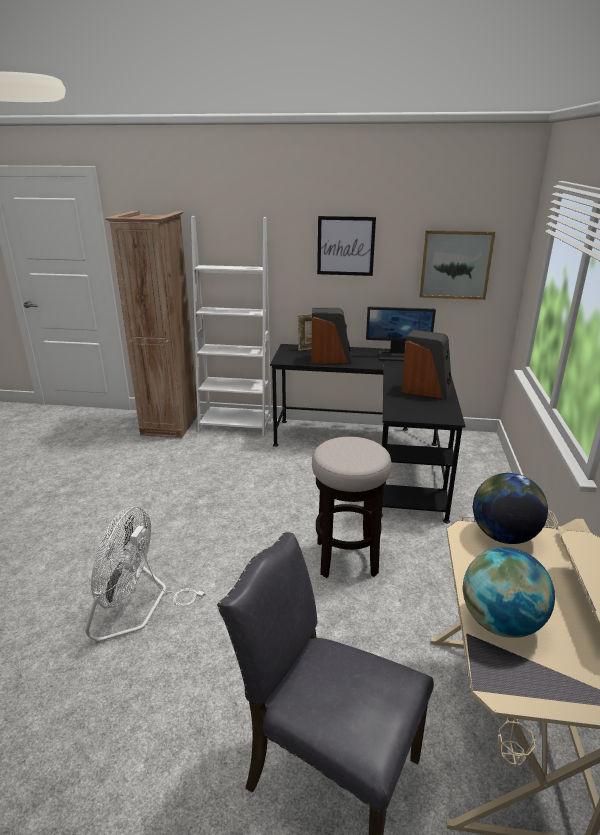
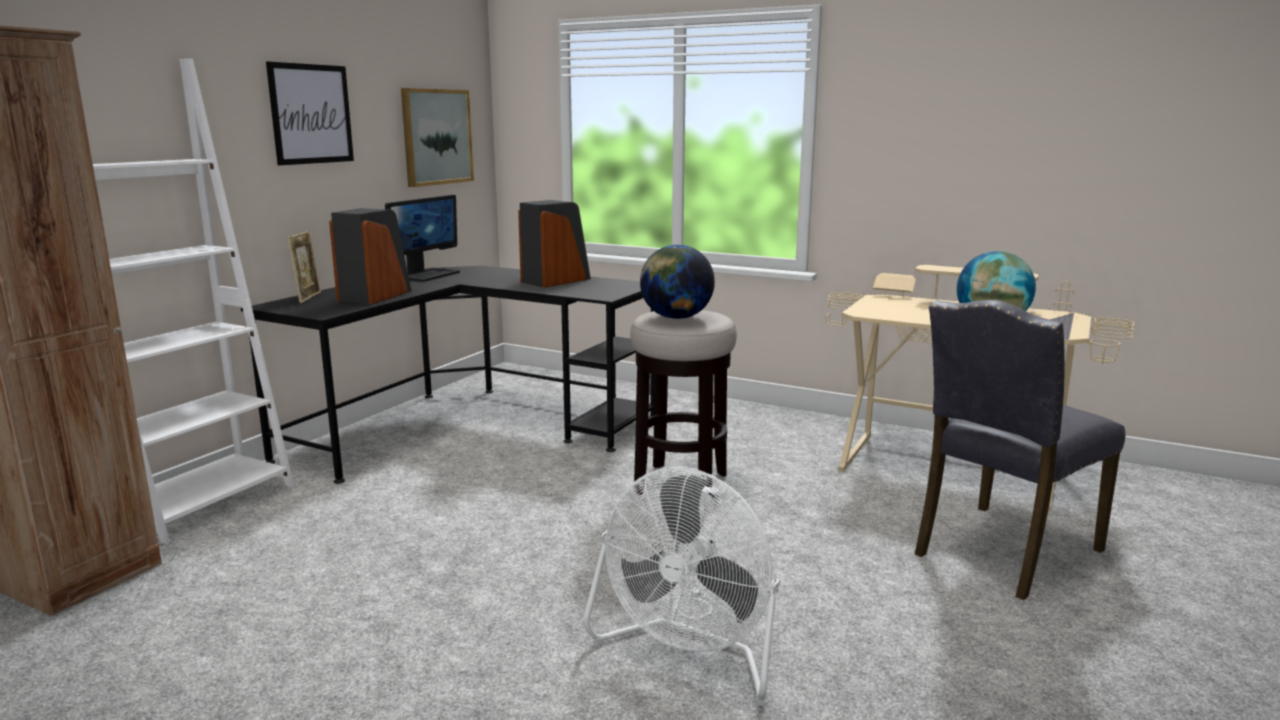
camera: 70 degrees left, 10 degrees down
globe [473,473,548,544] -> globe moved to [640,245,715,319]

